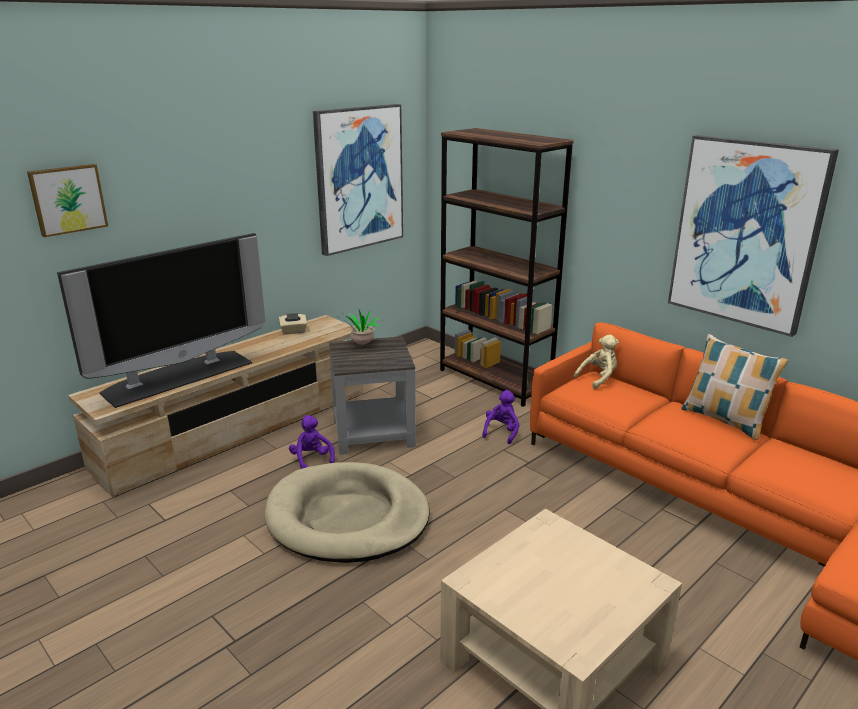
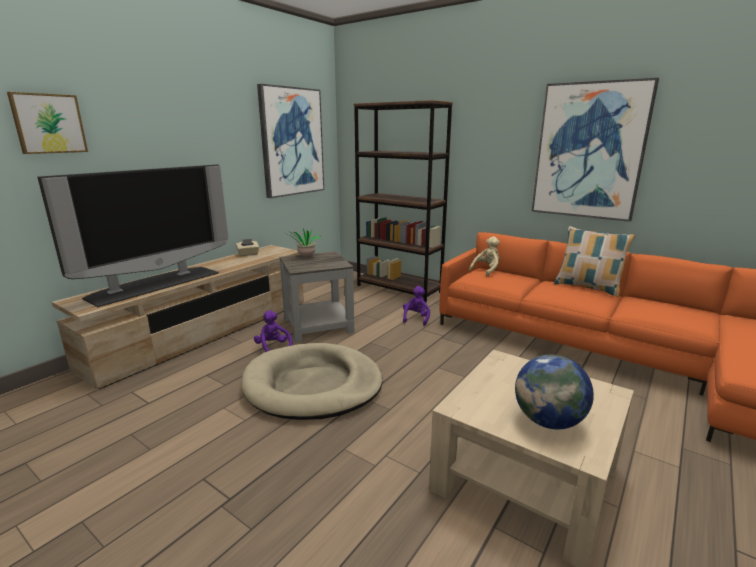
camera: 10 degrees left, 5 degrees down
none -> globe [515,354,594,429]

